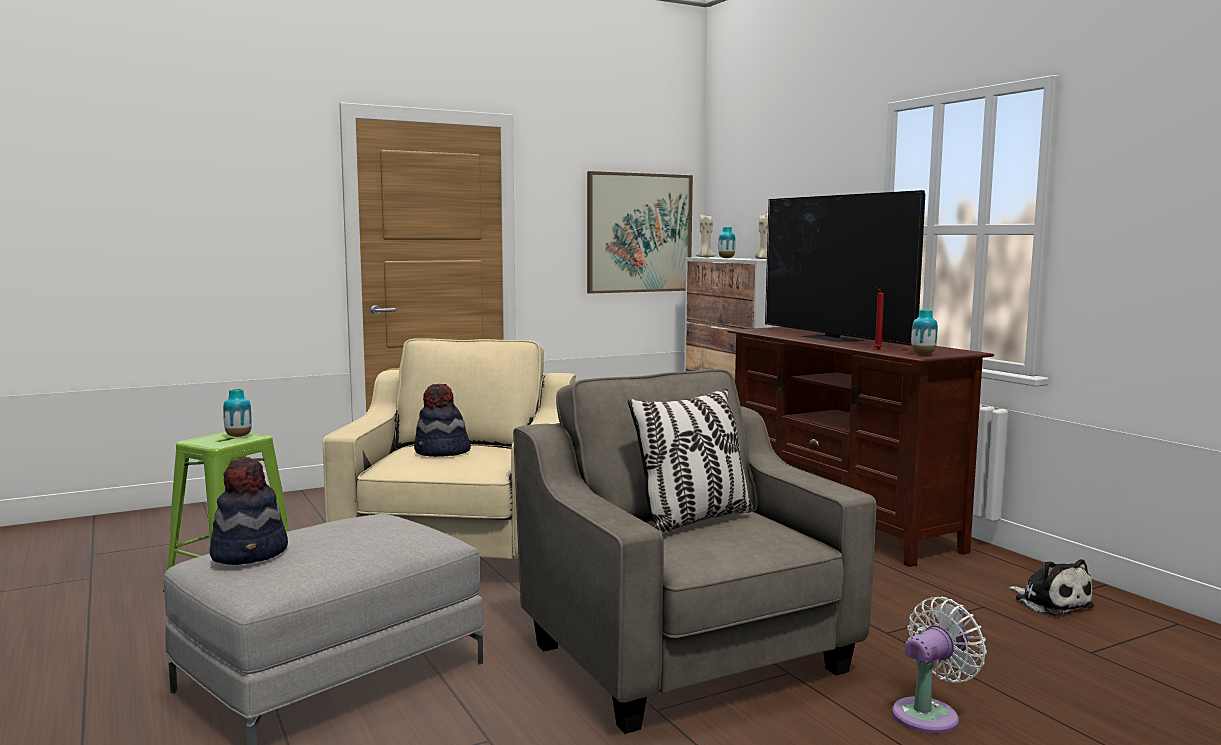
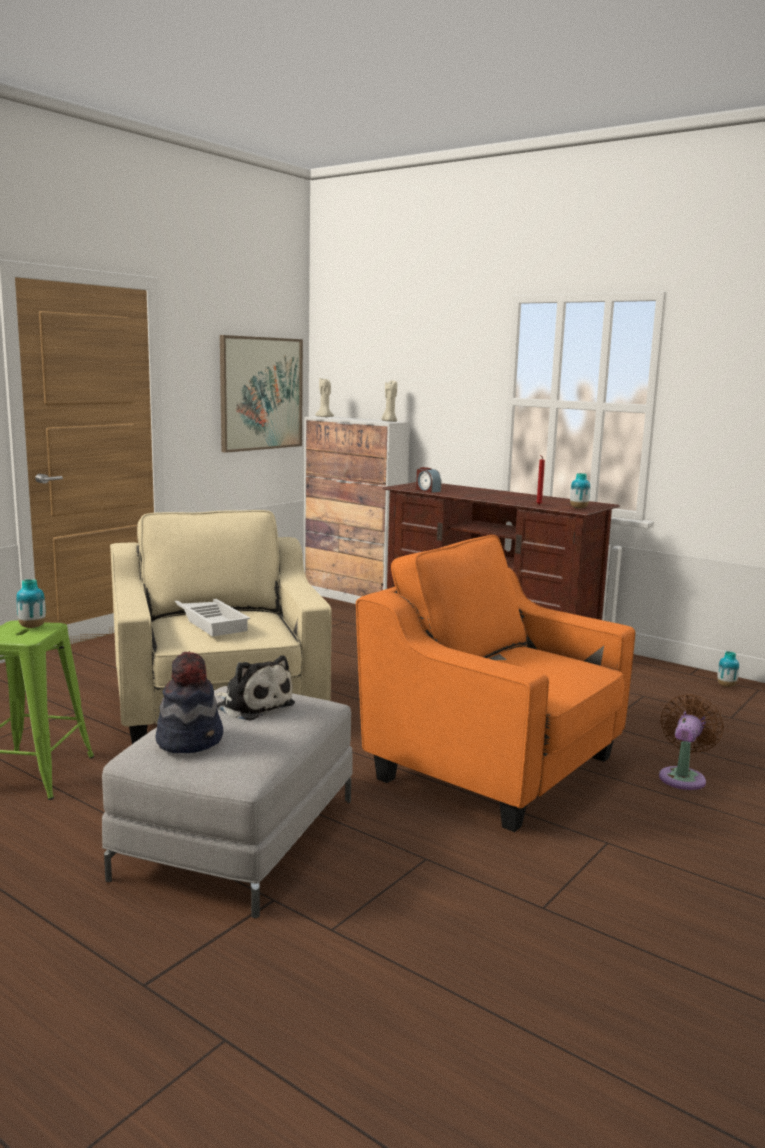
camera: 25 degrees left, 5 degrees up
hat [414,384,471,457] -> white tray [175,599,250,637]
grey armchair [513,369,877,734] -> orange armchair [356,535,635,832]
pillow [628,388,754,535] -> none
vase [718,227,736,258] -> vase moved to [717,651,739,687]
television [765,190,925,346] -> none
white fan [892,597,987,734] -> brown fan [659,694,724,790]
plush toy [1009,559,1094,616] -> plush toy moved to [215,655,295,721]
none -> alarm clock [416,467,442,493]

